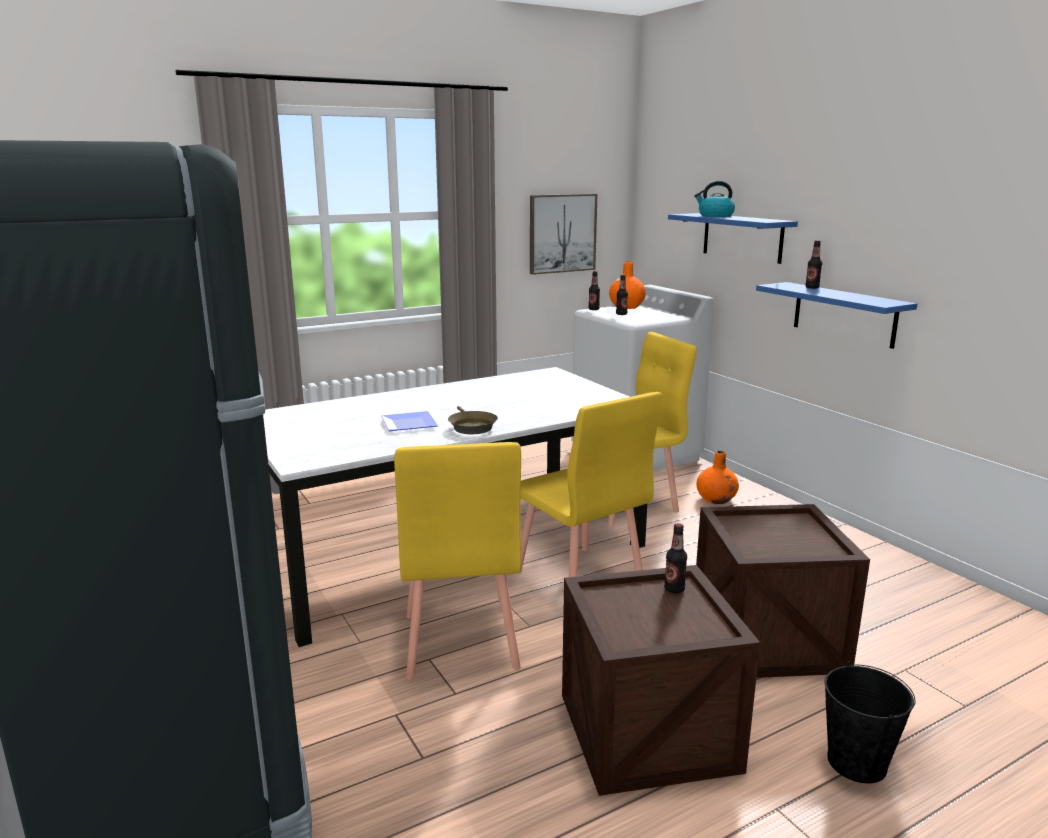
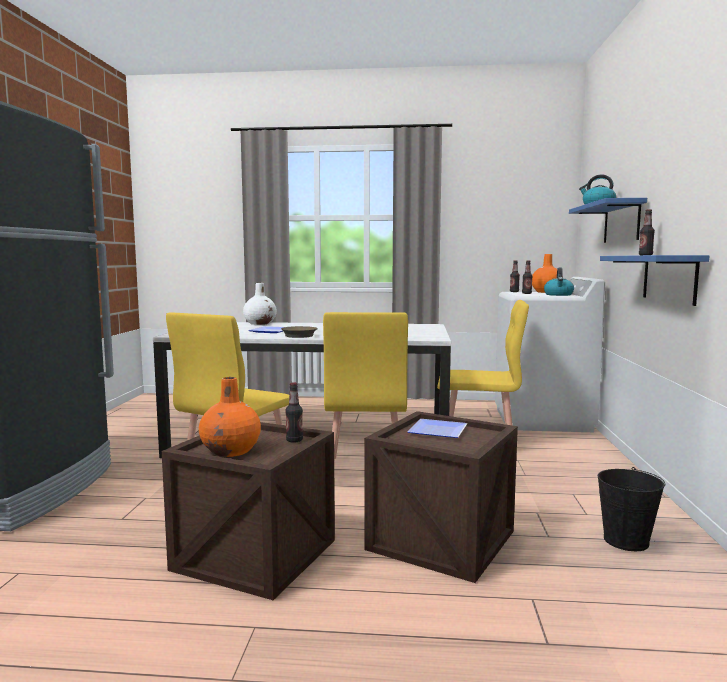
camera: 35 degrees right, 10 degrees down
picture [530,194,597,275] -> none
orange vase [697,451,739,504] -> orange vase moved to [199,377,261,457]
black bucket [825,661,915,783] -> black bucket moved to [598,467,665,551]
none -> white vase [243,283,277,325]
none -> plate [408,419,467,438]
none -> kettle [544,268,574,296]

